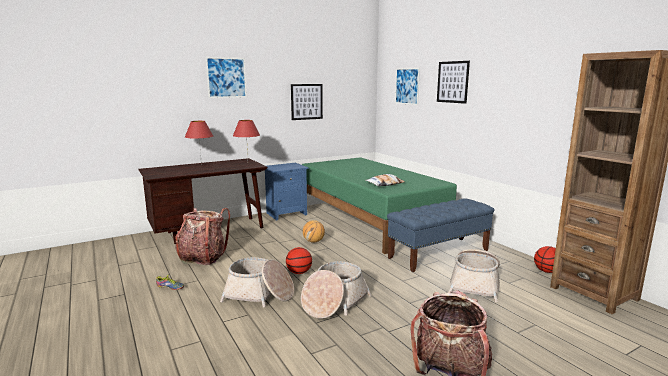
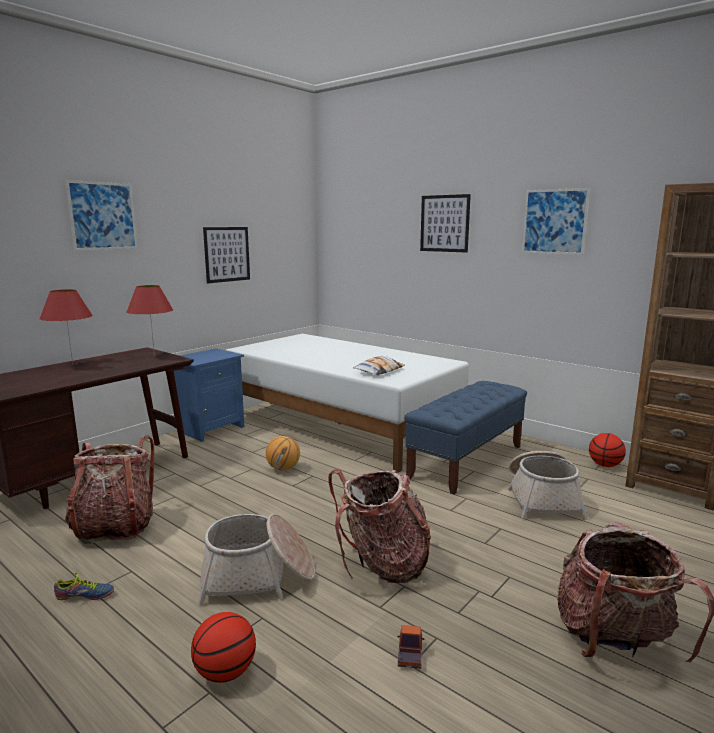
camera: 20 degrees left, 0 degrees up
basketball [286,247,312,274] -> basketball moved to [191,612,256,683]
basket [301,261,372,319] -> backpack [328,469,431,583]
green bed [302,157,457,254] -> white bed [226,334,469,473]
picture [395,68,420,105] -> picture moved to [522,188,590,255]
none -> toy truck [397,625,425,669]

